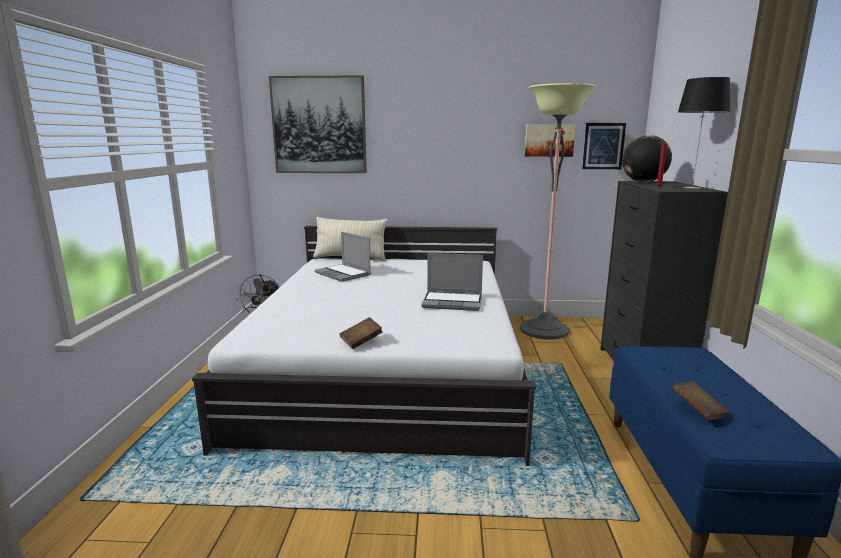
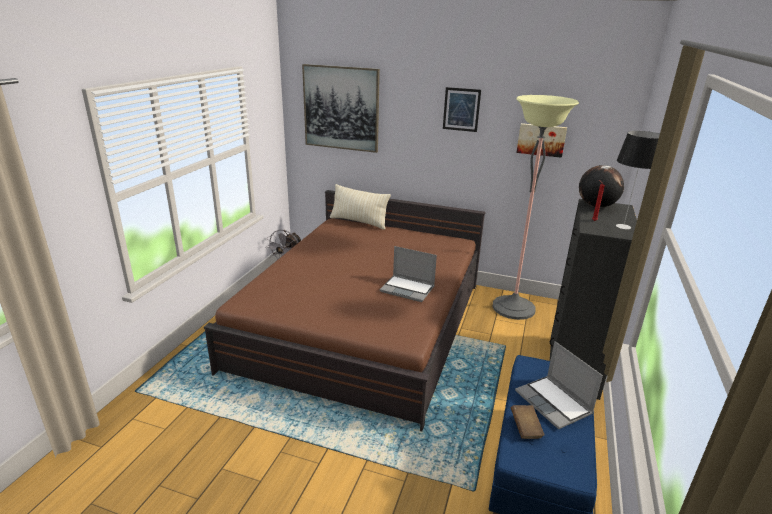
camera: 15 degrees right, 10 degrees up
white bed [192,226,536,466] -> brown bed [204,190,485,431]
laptop [315,232,371,282] -> laptop moved to [515,341,603,429]
brown book [340,317,383,349] -> none
picture [582,123,626,169] -> picture moved to [443,87,481,132]

